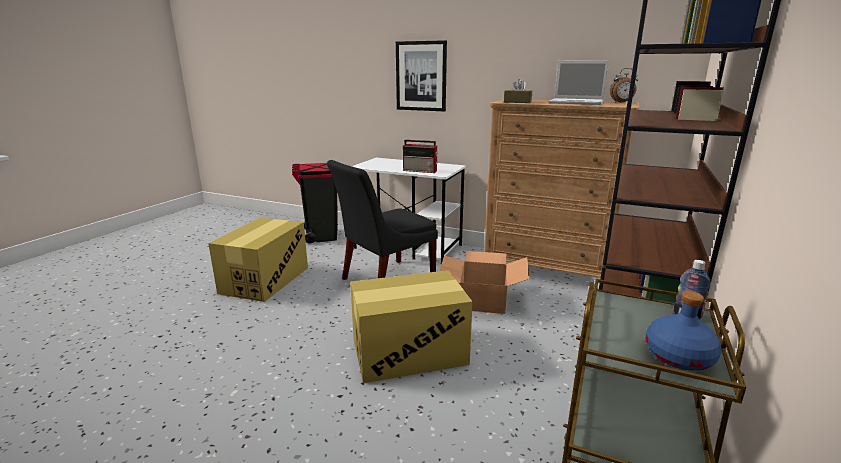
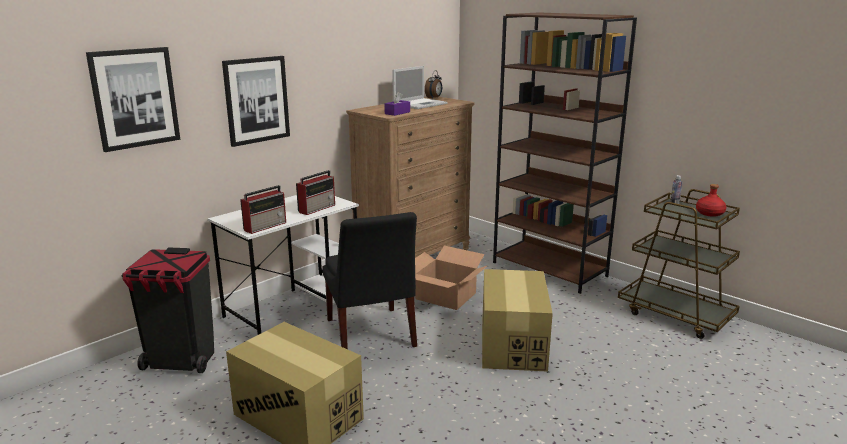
camera: 70 degrees left, 0 degrees up
brown tissue box [504,79,532,103] -> purple tissue box [384,92,410,116]
blue bottle [645,291,721,371] -> red bottle [696,184,726,217]
none -> picture [86,47,180,152]
none -> radio [240,185,286,234]

